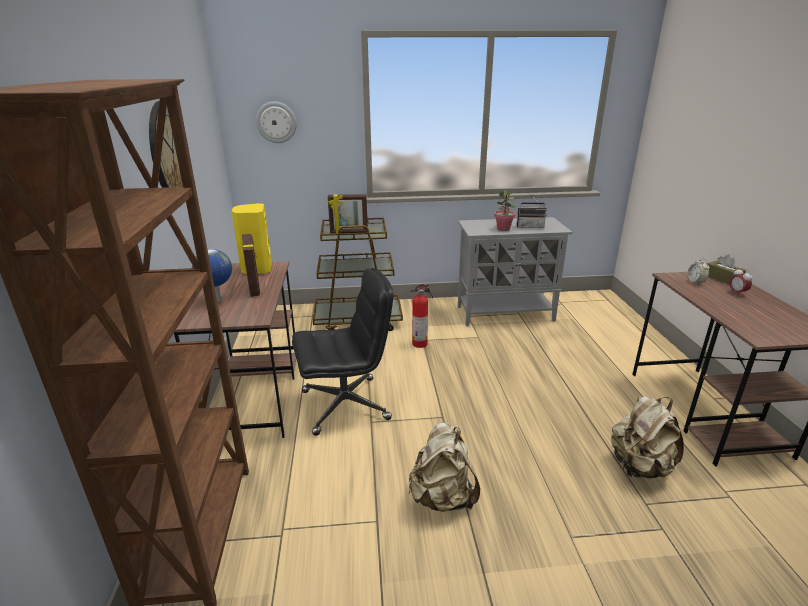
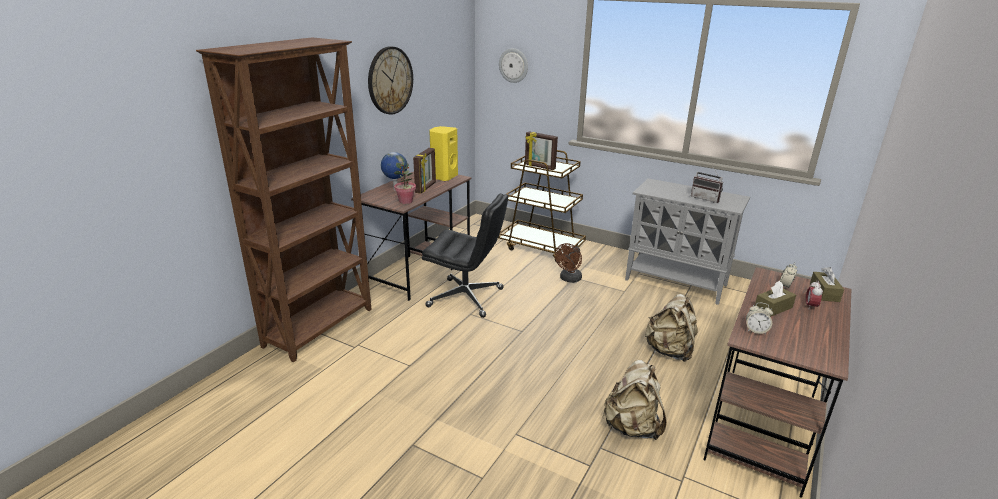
camera: 35 degrees right, 0 degrees up
beige backpack [408,422,480,512] -> beige backpack moved to [645,294,698,362]
fire extinguisher [410,284,433,348] -> brown fan [555,243,582,283]
potted plant [494,190,516,231] -> potted plant moved to [394,162,416,204]
none -> alarm clock [746,303,773,335]
none -> brown tissue box [755,281,796,316]

